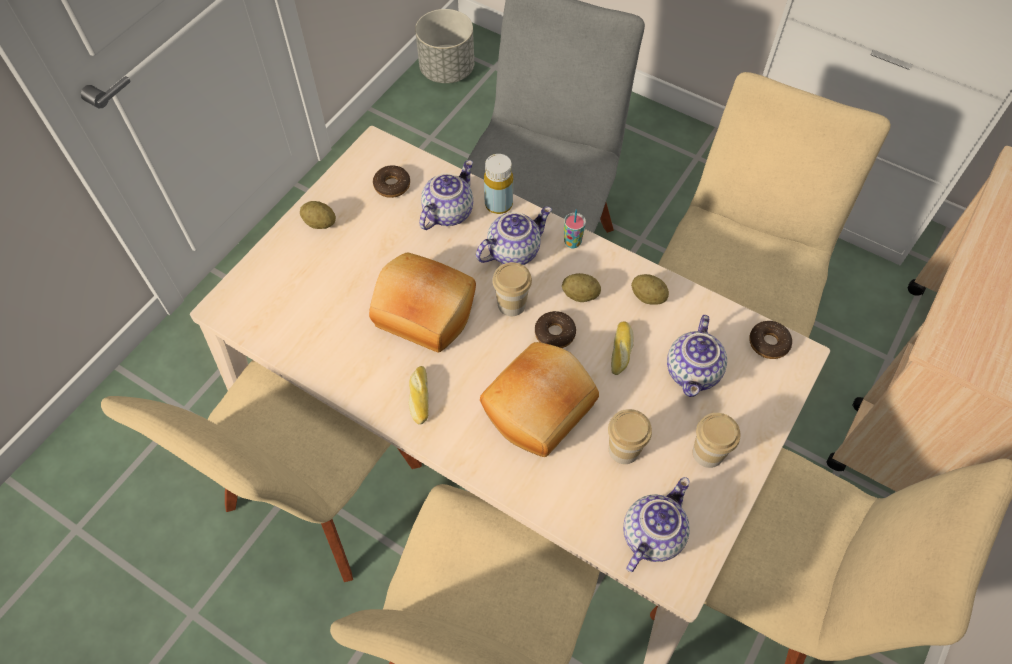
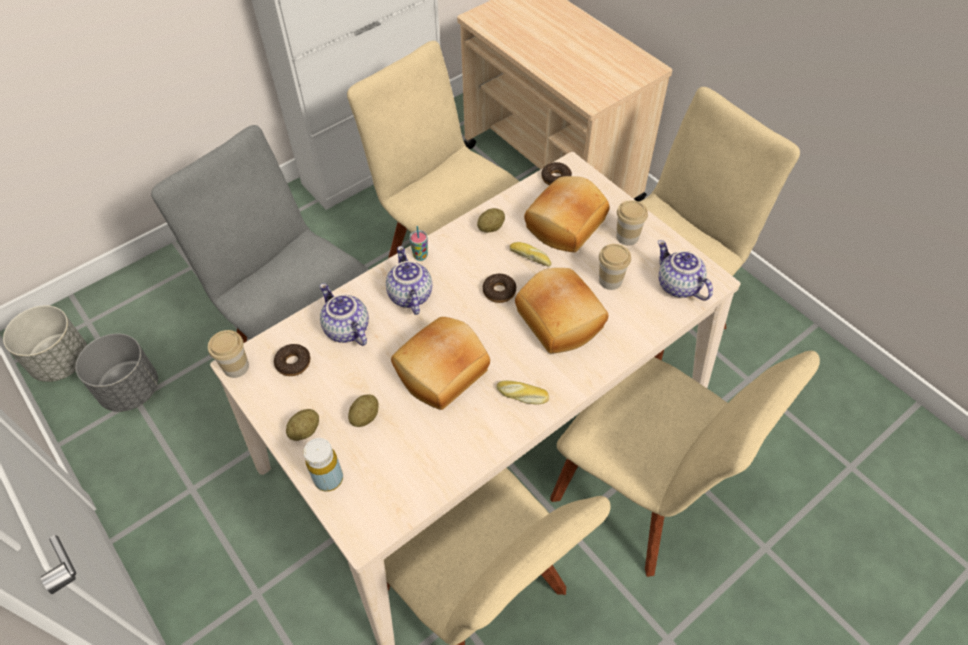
camera: 70 degrees left, 5 degrees down
yellow bottle [484,154,513,214] -> yellow bottle moved to [304,438,343,492]
cup [492,262,532,316] -> cup moved to [208,330,249,378]
potato [562,273,601,302] -> potato moved to [348,394,379,427]
teapot [667,315,727,397] -> bread [524,176,609,252]
none -> grey planter [76,333,158,412]

